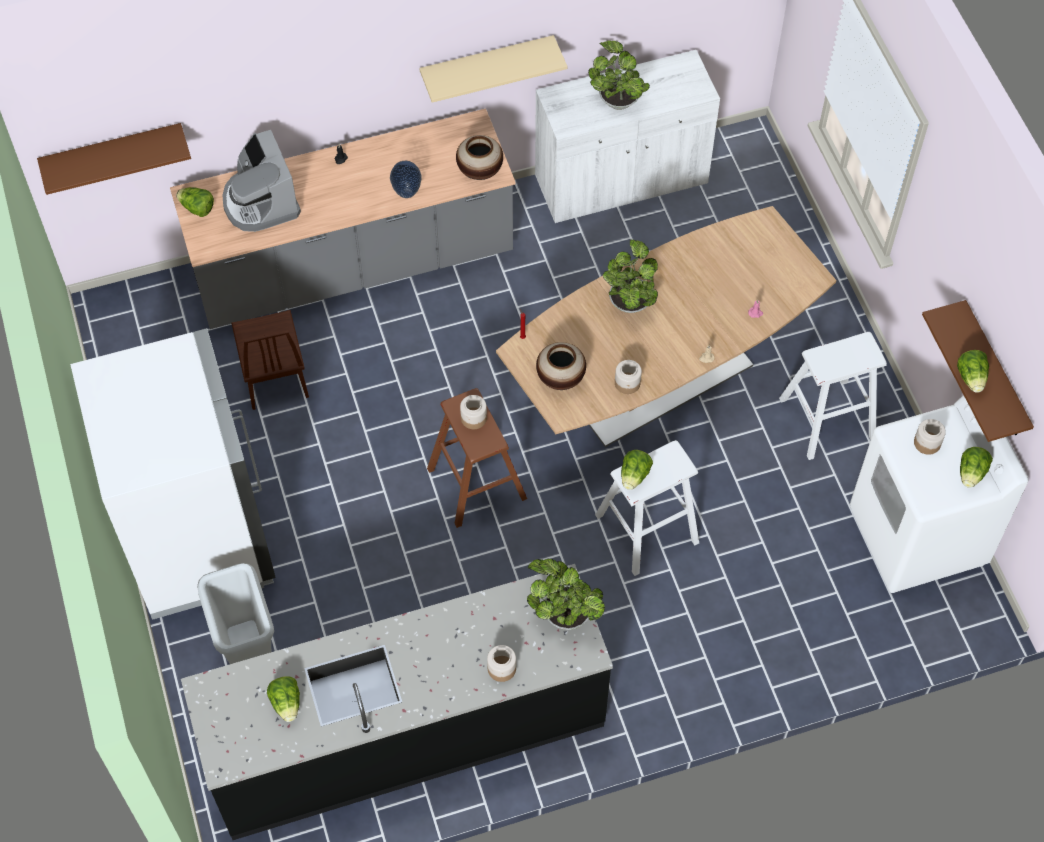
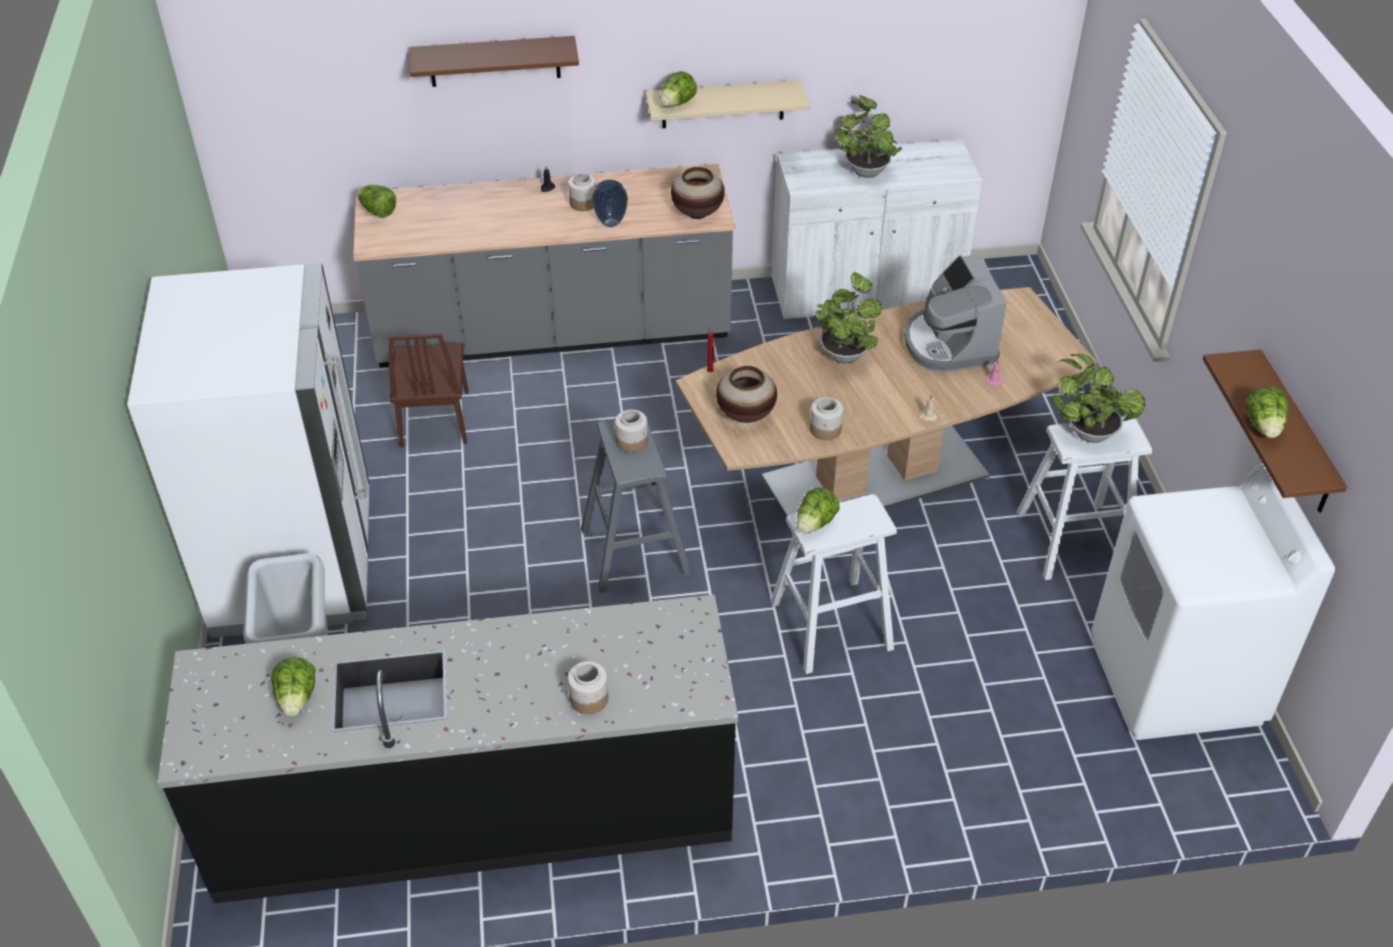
camera: 10 degrees right, 15 degrees down
brown shelf [37,123,191,195] -> brown shelf moved to [410,36,579,87]
coffee machine [222,130,301,232] -> coffee machine moved to [904,254,1007,372]
brown stool [427,388,527,528] -> grey stool [581,418,692,593]
potted plant [527,559,605,630] -> potted plant moved to [1052,354,1145,443]
jar [914,419,946,455] -> jar moved to [568,173,596,211]
lettuce [960,447,993,488] -> lettuce moved to [660,71,697,107]

